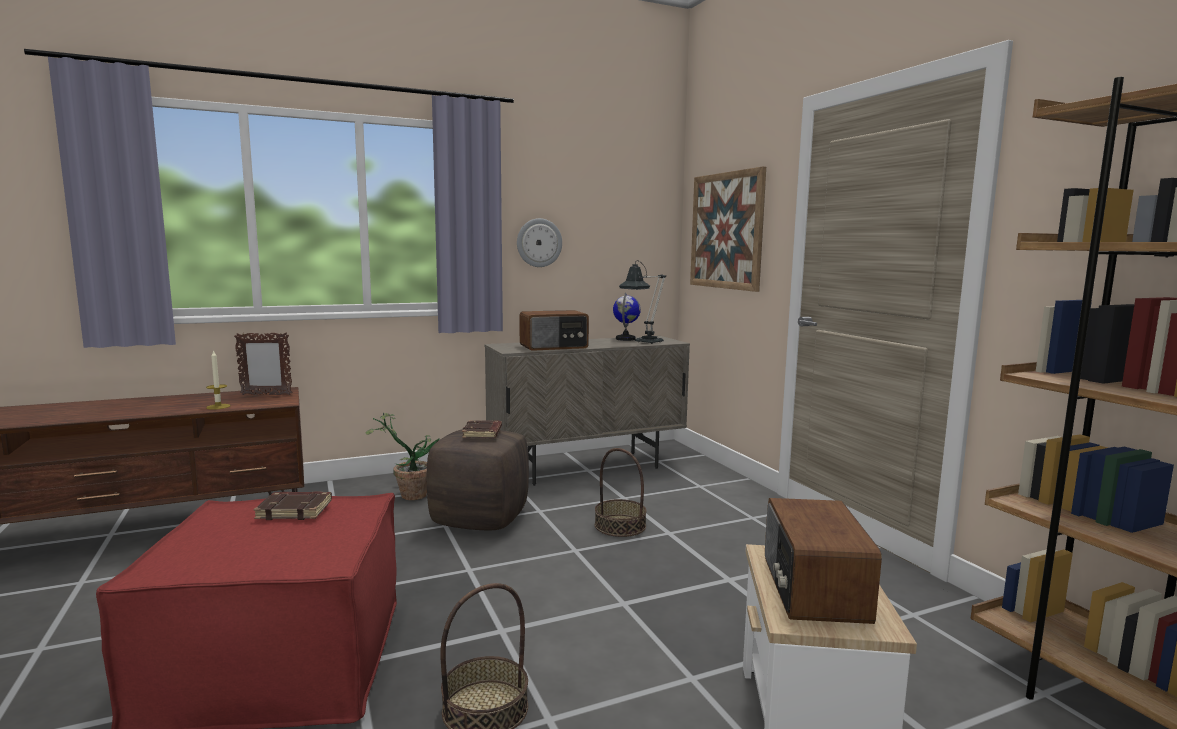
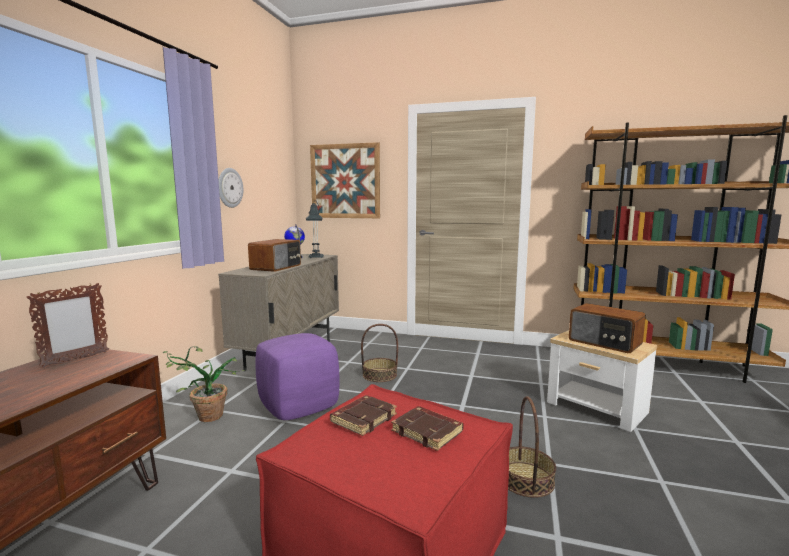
camera: 50 degrees left, 0 degrees up
candle [206,350,231,410] -> none
brown ottoman [427,429,529,530] -> purple ottoman [255,333,339,420]
brown book [462,420,502,438] -> brown book moved to [391,406,464,451]

